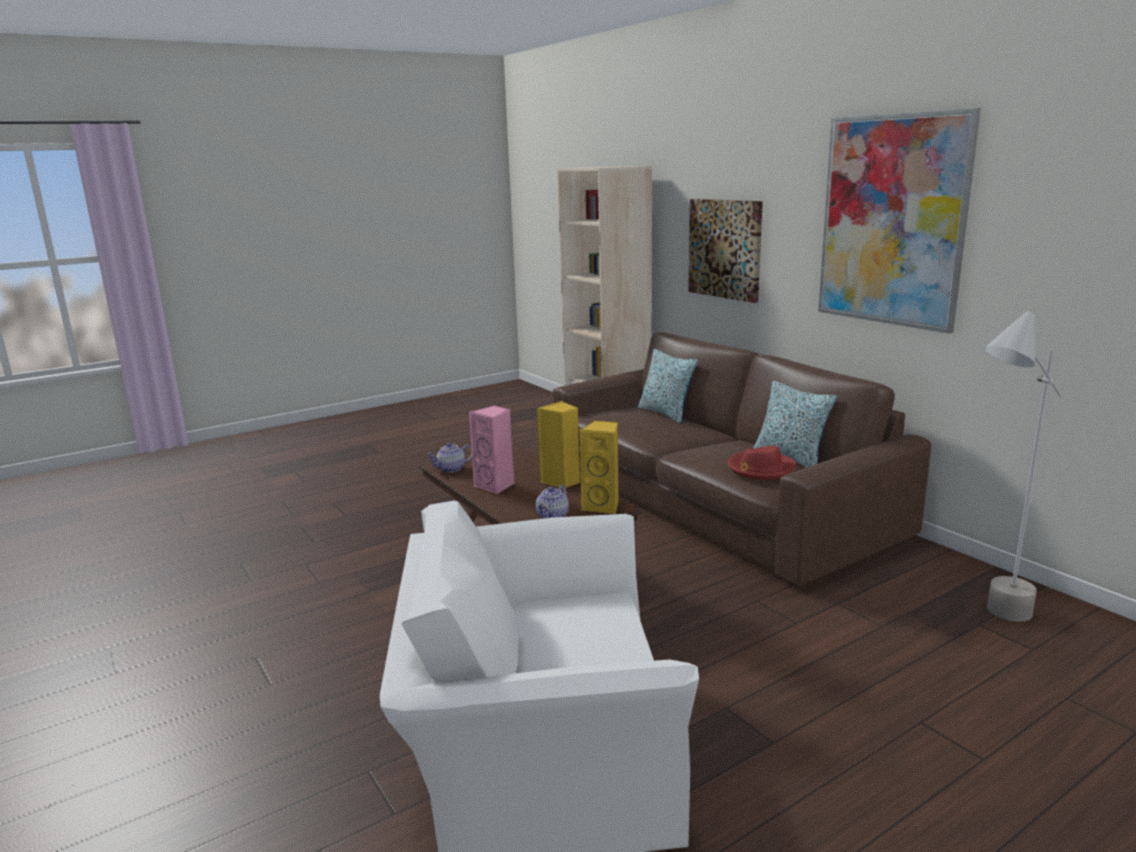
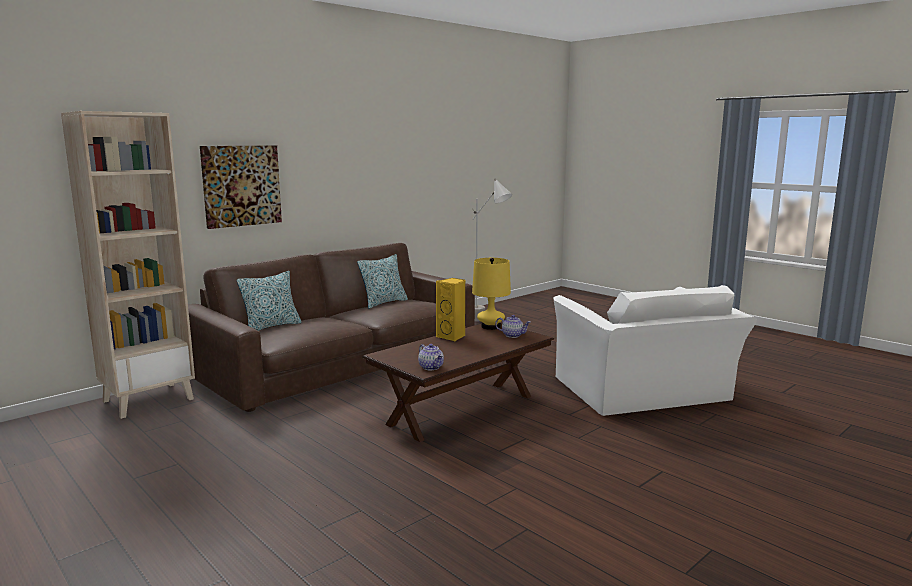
camera: 100 degrees left, 5 degrees down
pink speaker [469,405,515,495] -> none
yellow speaker [580,420,619,514] -> yellow table lamp [472,258,511,330]
red hat [728,446,796,480] -> none
picture [818,108,981,334] -> none

